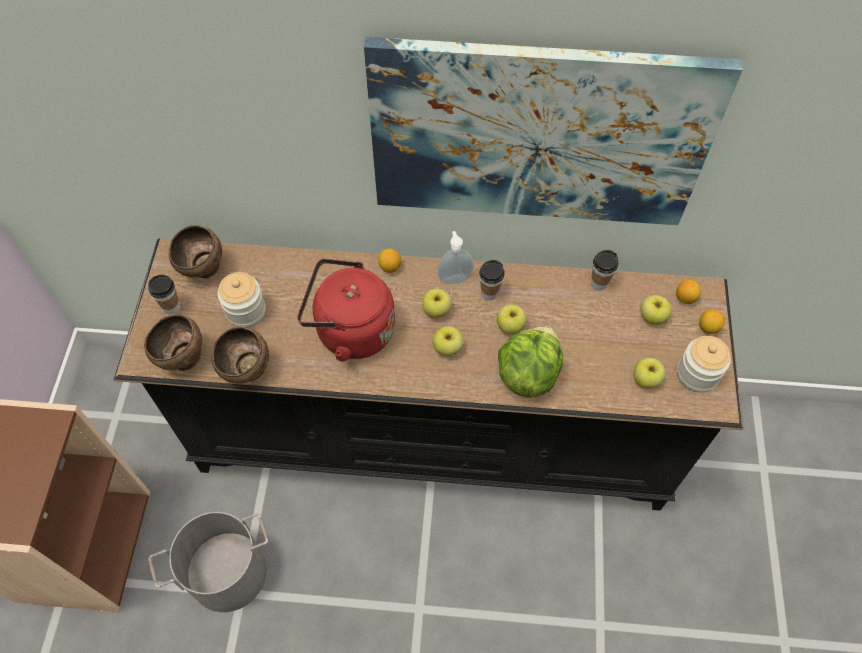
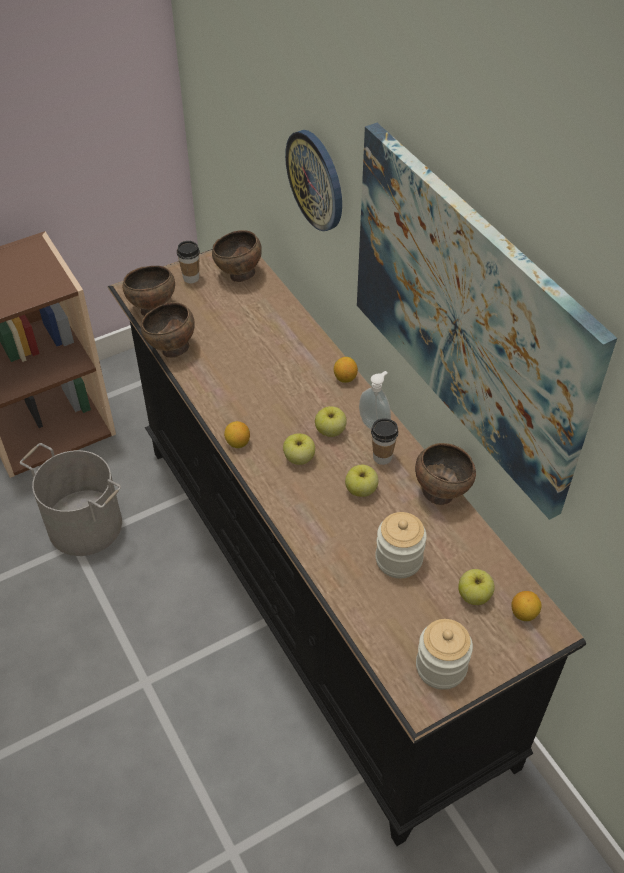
camera: 55 degrees right, 10 degrees down
jar [218,272,266,328] -> jar moved to [375,512,427,578]
red kettle [297,258,395,362] -> none
lettuce [498,326,563,398] -> none
cup [591,250,618,290] -> none
apple [633,358,666,388] -> none
lemon [699,309,725,334] -> lemon moved to [224,421,250,448]
none -> wall clock [285,130,342,231]
none -> brown bowl [415,443,476,505]

